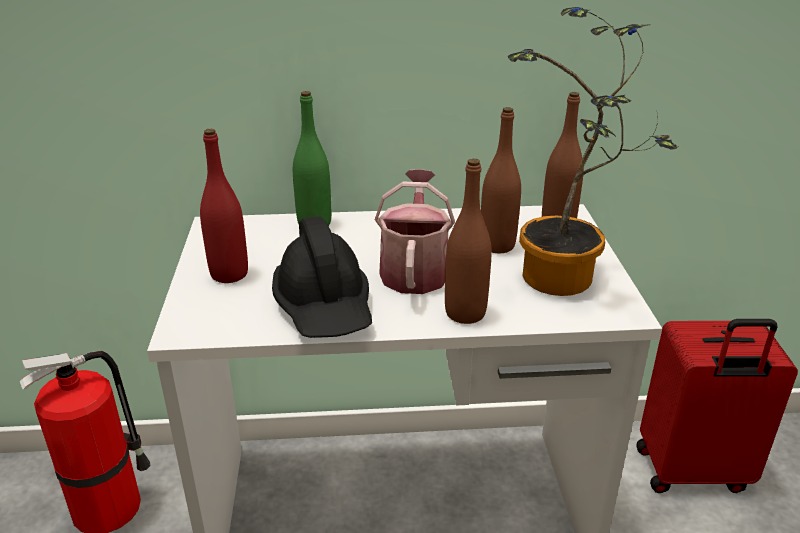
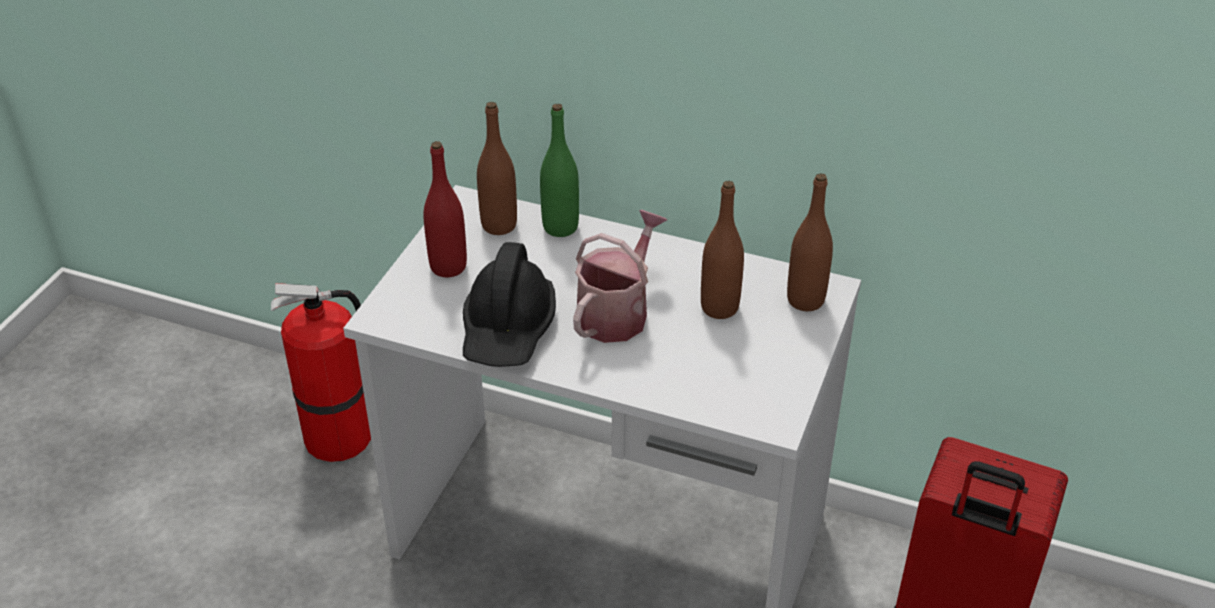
camera: 25 degrees right, 10 degrees up
brown bottle [445,158,491,324] -> brown bottle moved to [477,102,517,235]
potted plant [508,7,678,296] -> none

